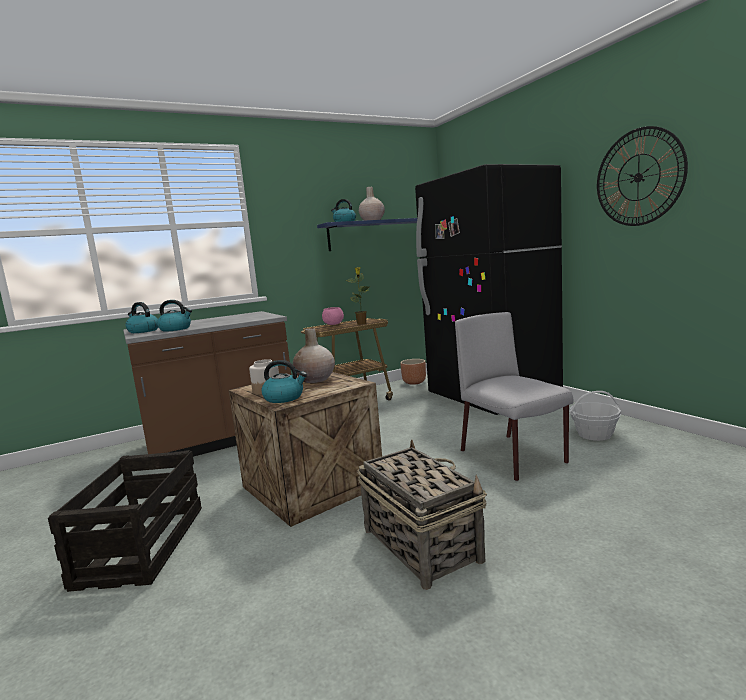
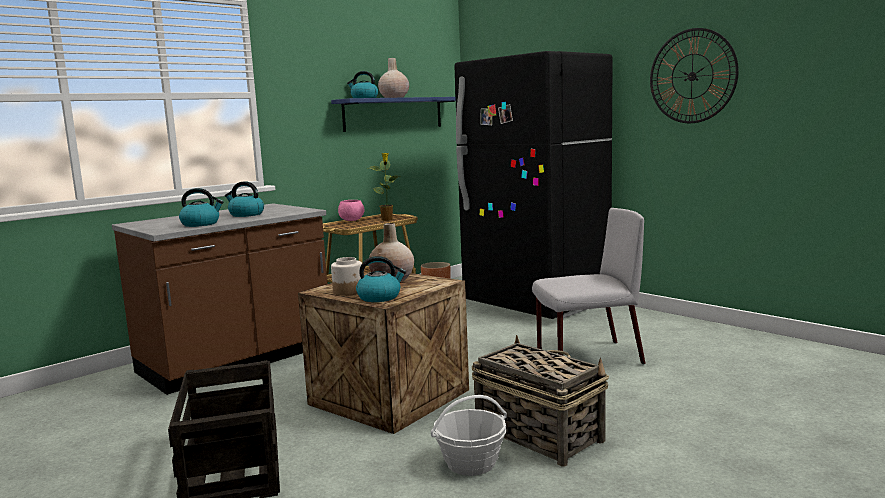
camera: 15 degrees left, 0 degrees up
kettle [125,302,158,333] -> kettle moved to [225,181,264,217]
grey chair [455,312,574,481] -> grey chair turned 120 degrees clockwise [532,208,646,365]
basket [569,391,621,441] -> basket moved to [430,395,507,476]

